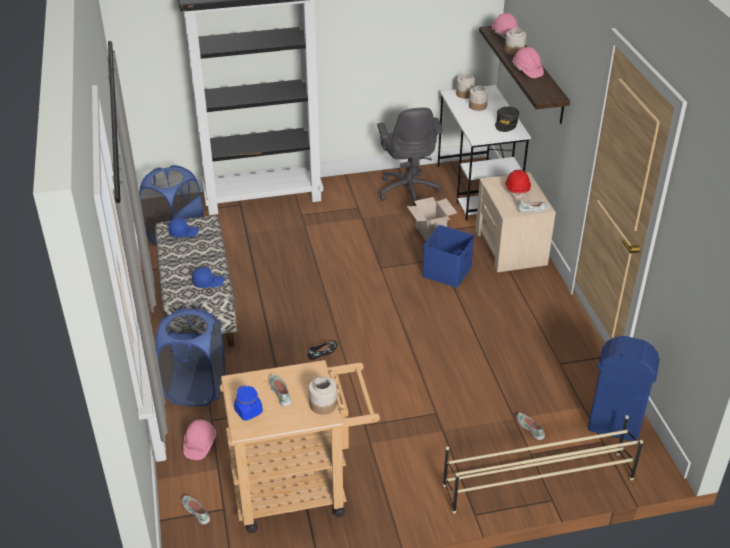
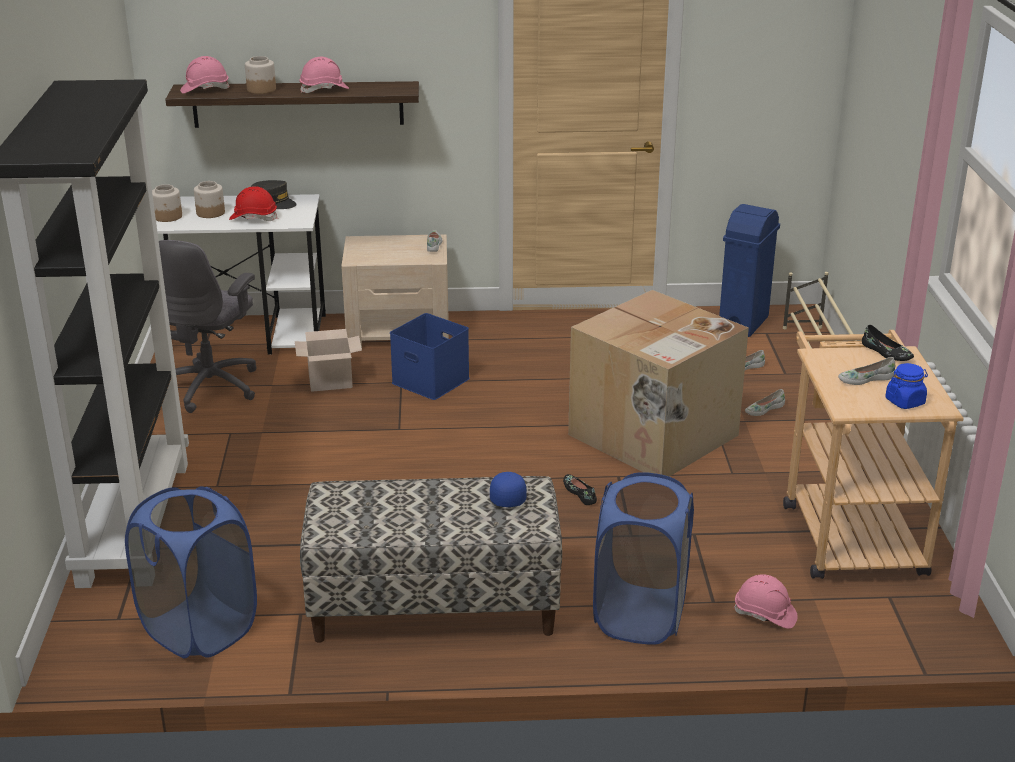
camera: 80 degrees left, 10 degrees down
blue cap [168,218,199,237] -> none
white shoe [182,495,210,525] -> white shoe moved to [745,389,785,416]
jar [309,377,337,414] -> black shoe [862,325,914,361]
grey office chair [377,107,443,206] -> grey office chair turned 105 degrees clockwise [159,240,257,413]
red hard hat [505,170,531,200] -> red hard hat moved to [229,186,278,221]
none -> cardboard box [568,290,749,477]

